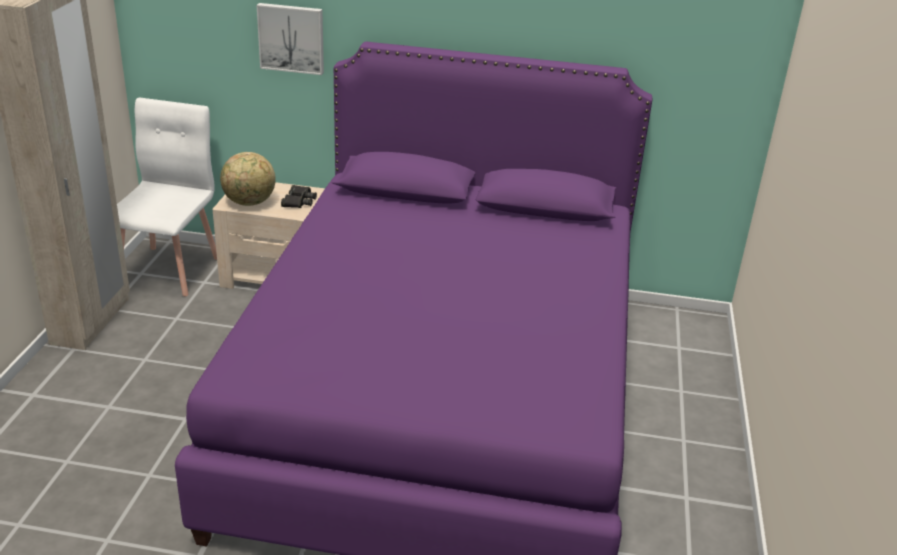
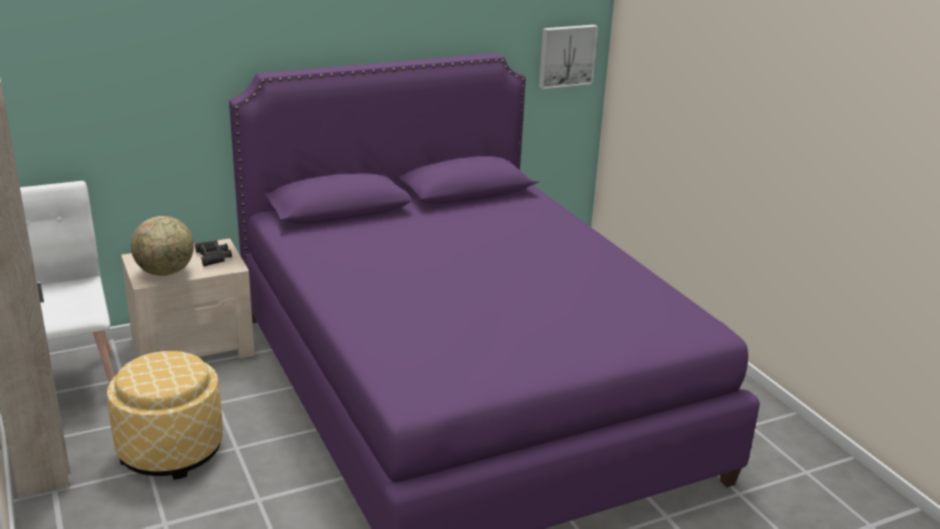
camera: 35 degrees left, 5 degrees down
picture [257,3,324,75] -> picture moved to [539,25,598,89]
none -> ottoman [107,351,223,480]

